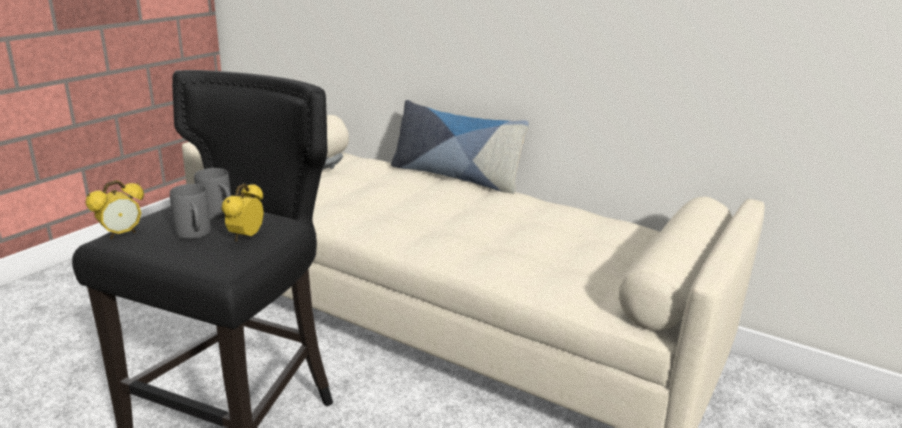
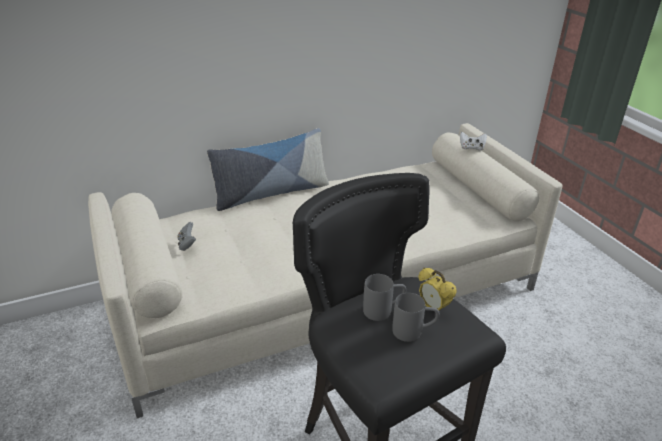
camera: 55 degrees left, 10 degrees up
alarm clock [85,180,144,239] -> none
none -> white game controller [460,132,487,150]

